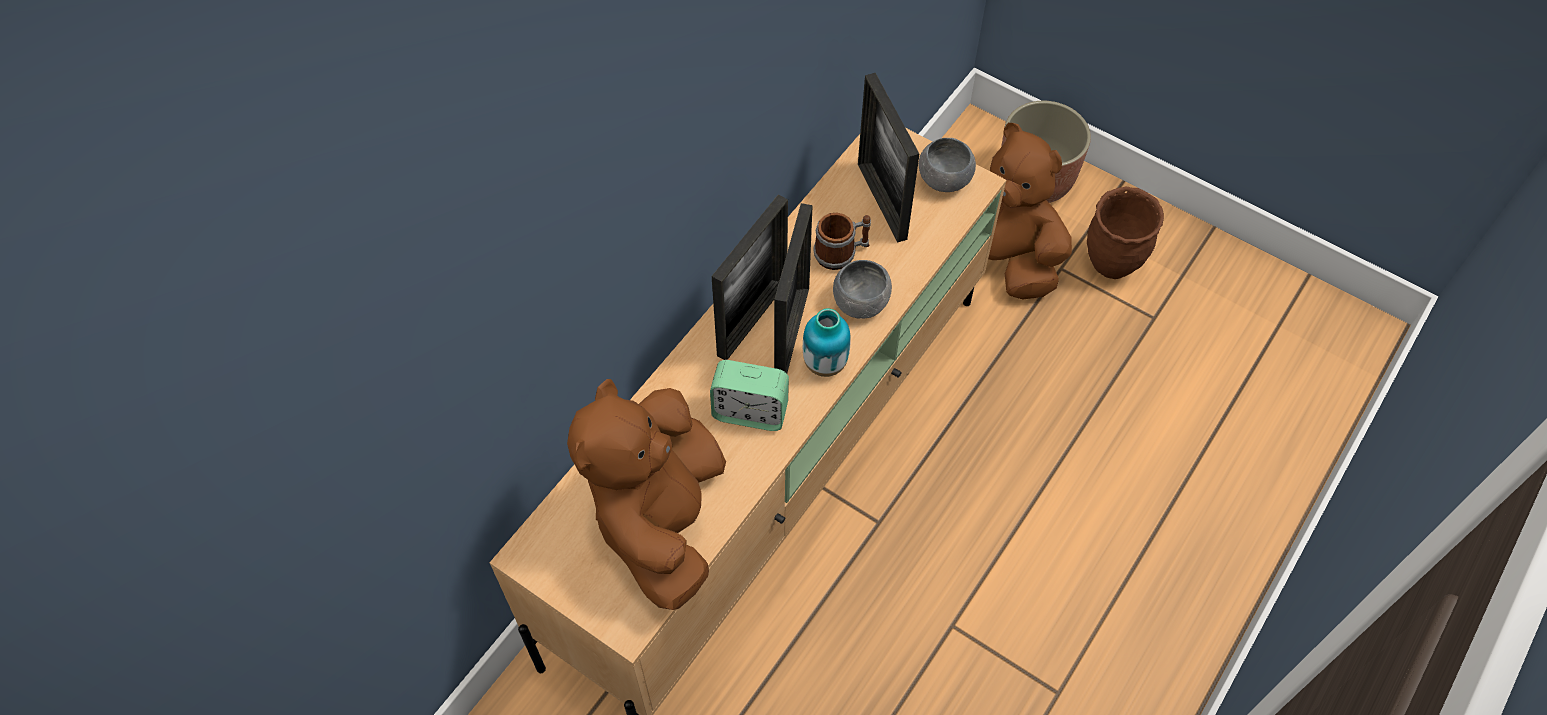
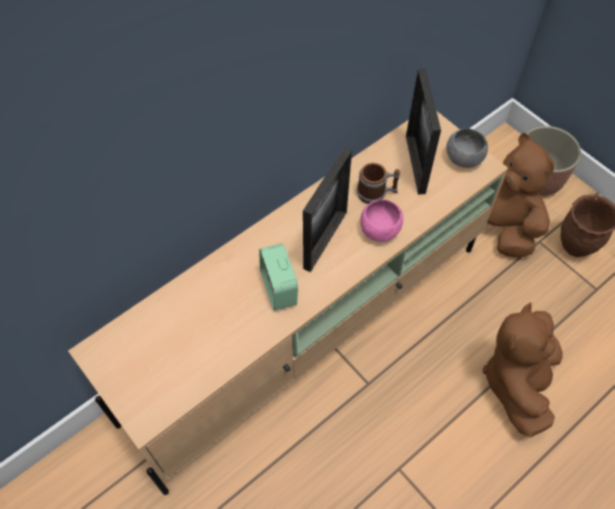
camera: 15 degrees right, 0 degrees up
brown plush toy [567,379,726,610] -> brown plush toy moved to [483,303,563,437]
alarm clock [710,360,789,431] -> alarm clock turned 45 degrees clockwise [259,243,298,311]
picture frame [712,195,788,360] -> none
vase [803,308,851,377] -> none
grey bowl [833,260,892,319] -> pink bowl [360,199,403,242]

